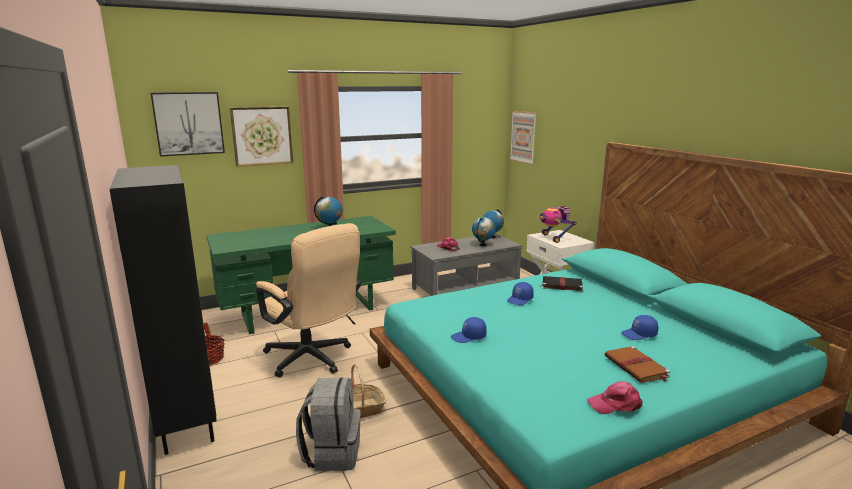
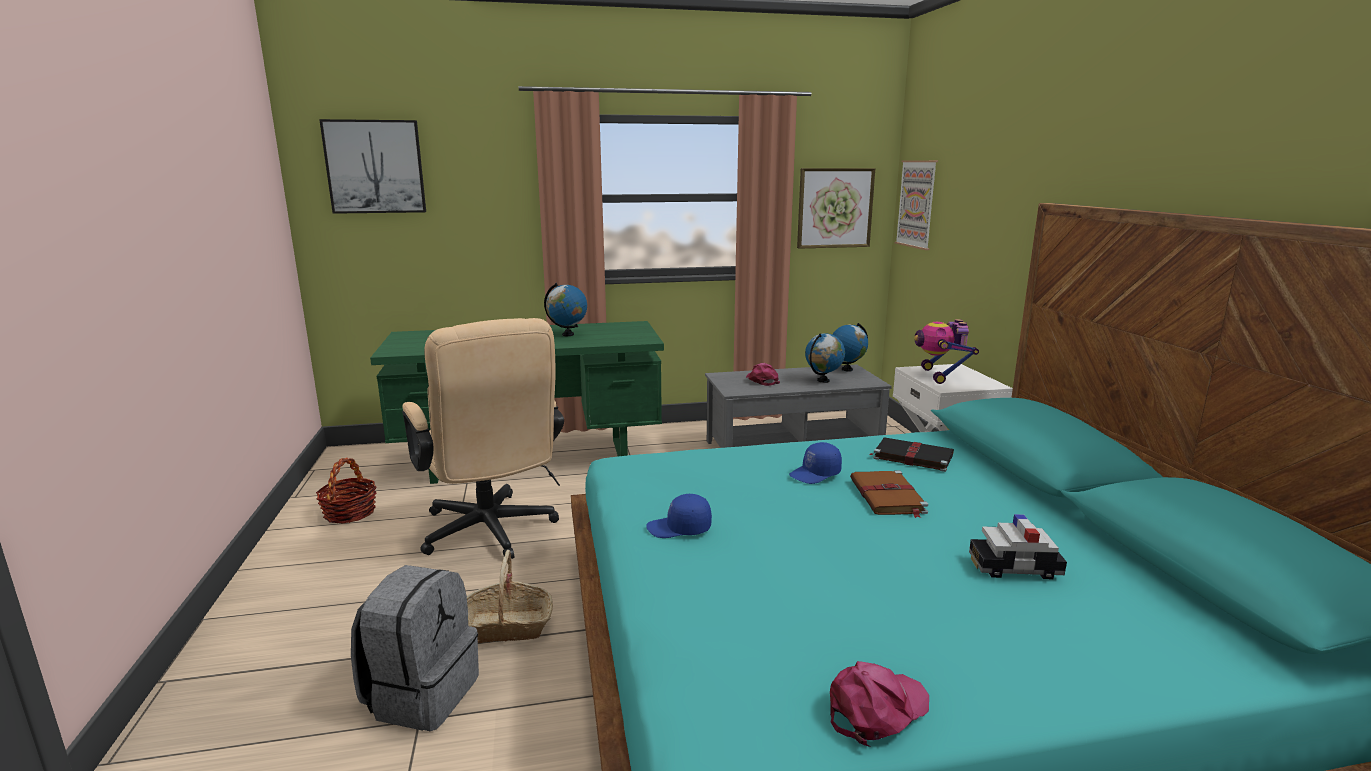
camera: 15 degrees right, 0 degrees up
black bookcase [110,165,217,455] -> none
picture [230,107,293,167] -> picture moved to [797,168,875,249]
pink cap [587,382,643,414] -> pink cap turned 135 degrees clockwise [830,661,929,747]
brown book [605,346,670,383] -> brown book moved to [850,470,928,518]
blue cap [621,315,658,340] -> toy car [969,514,1067,579]

